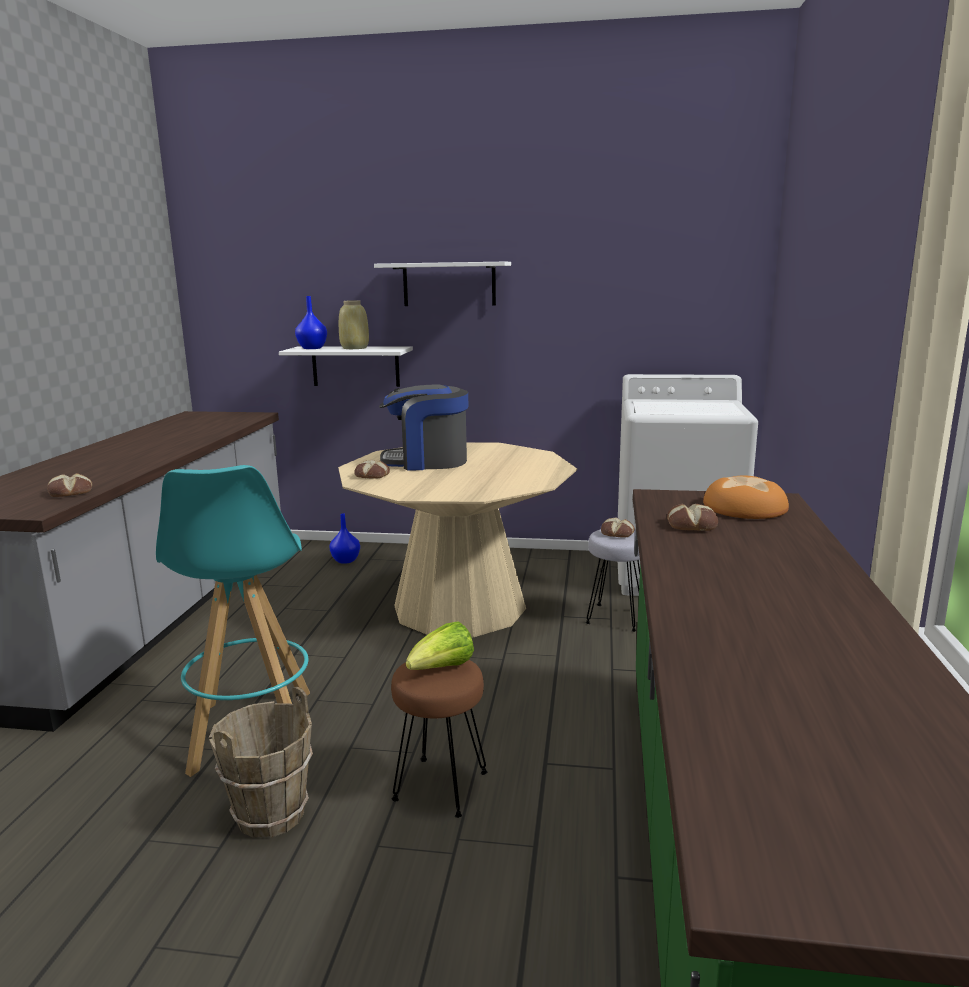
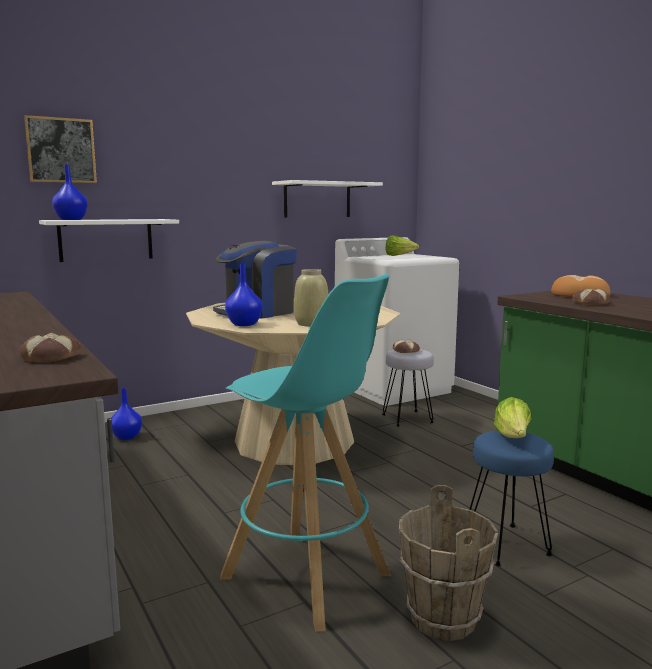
camera: 40 degrees left, 5 degrees down
beige vase [339,300,369,349] -> beige vase moved to [294,269,328,327]
bread [354,460,390,479] -> blue vase [225,264,262,326]
white shelf [374,262,511,306] -> white shelf moved to [272,180,383,218]
brown stool [391,660,487,818] -> blue stool [469,431,554,567]
none -> picture [24,115,97,183]
none -> lettuce [385,235,419,256]

